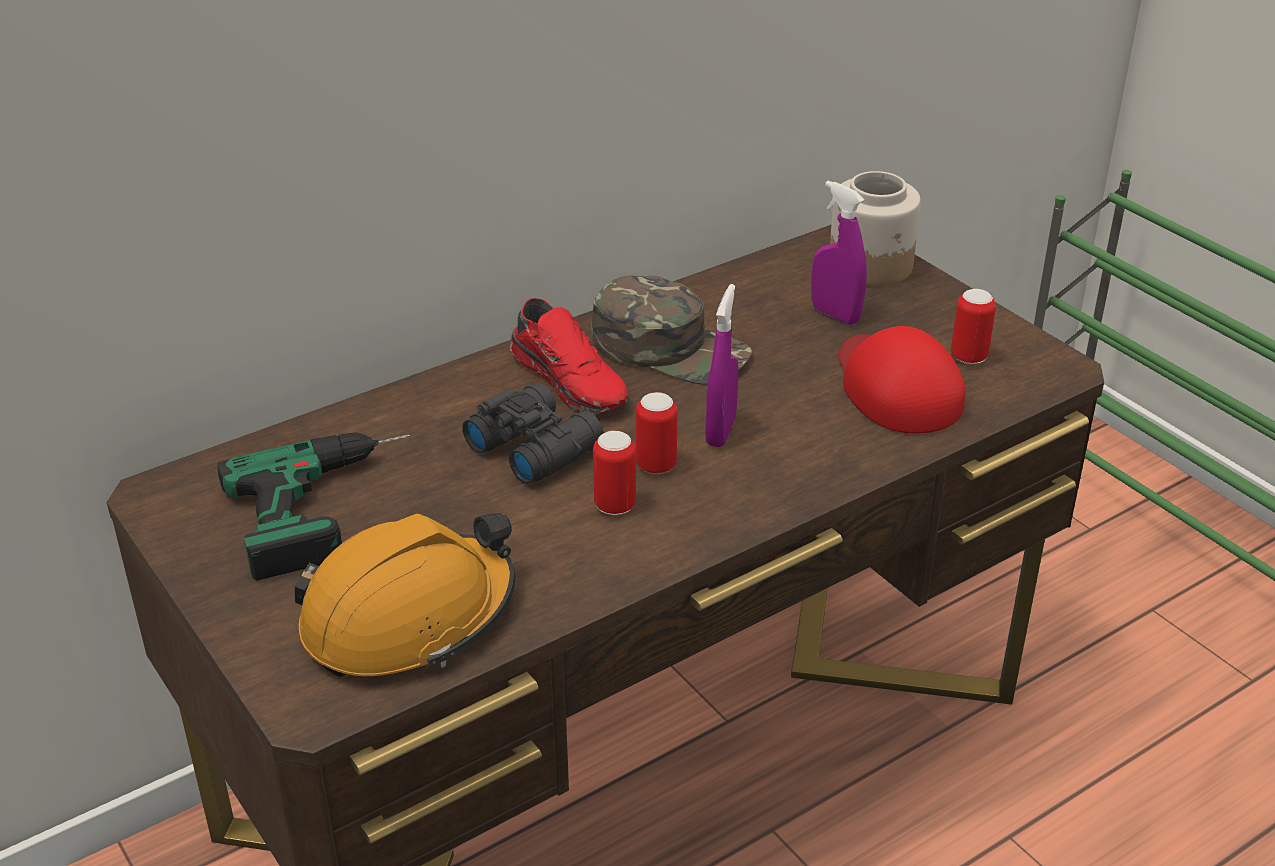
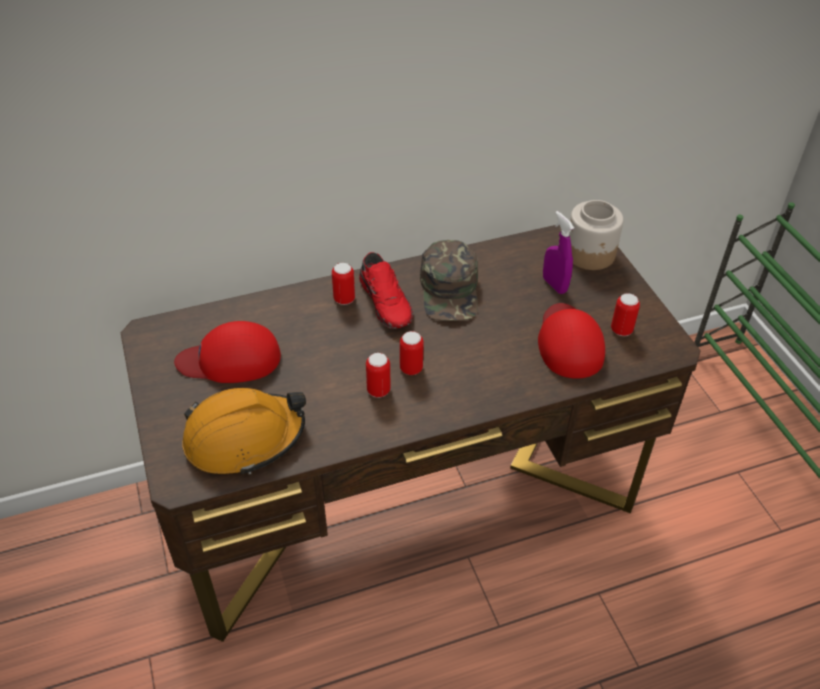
camera: 15 degrees right, 10 degrees up
power drill [217,432,410,581] -> red cap [174,321,281,383]
black binoculars [462,383,604,484] -> none
green cap [591,275,752,385] -> green cap turned 45 degrees clockwise [420,240,478,321]
purple spray bottle [705,284,738,447] -> none
none -> can [332,263,355,305]

